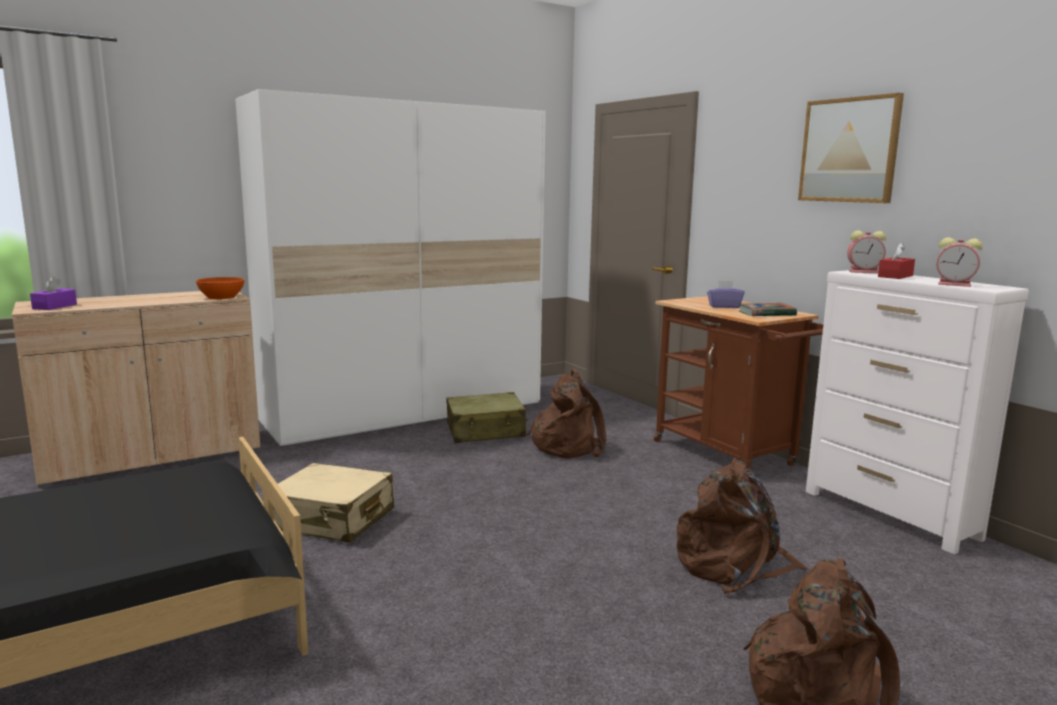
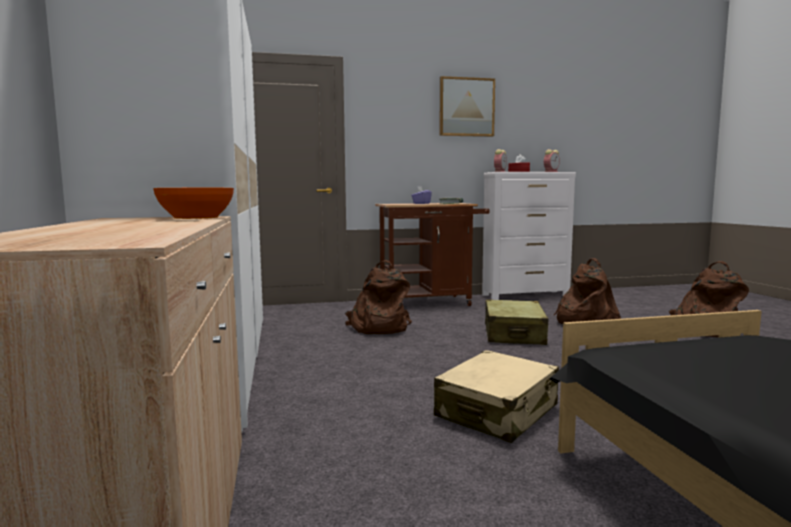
camera: 70 degrees left, 5 degrees down
purple tissue box [30,276,77,310] -> none
beige suitcase [447,392,528,443] -> beige suitcase moved to [485,300,549,345]

